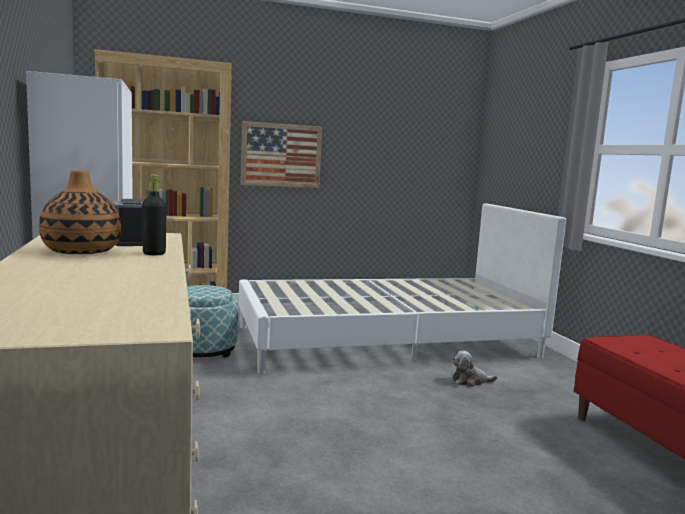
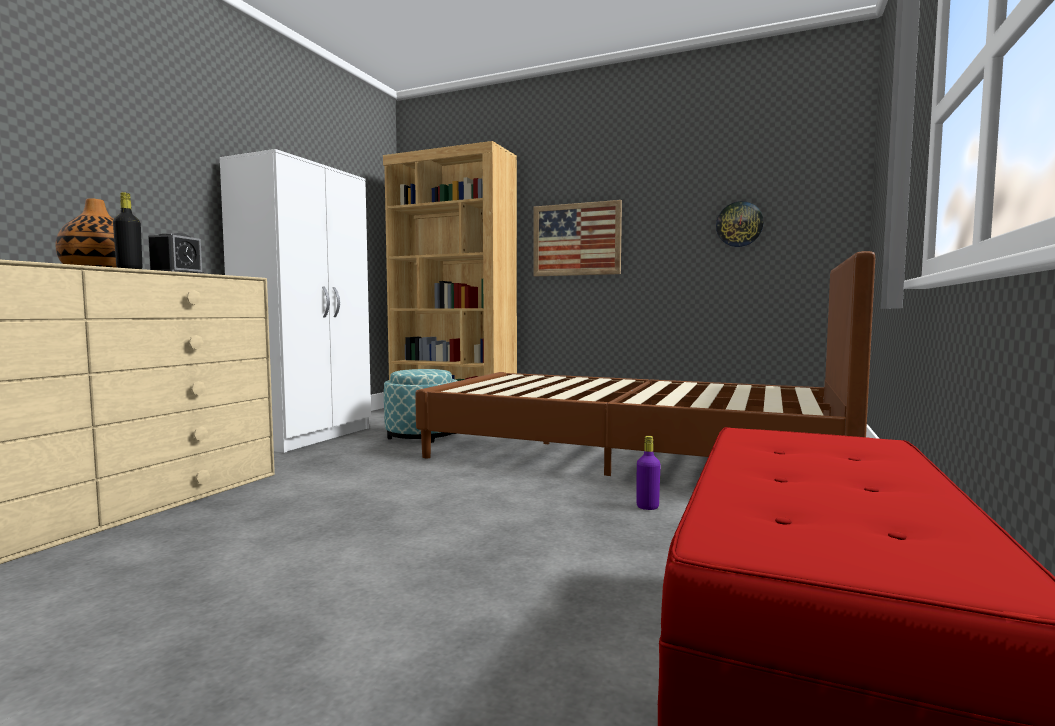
camera: 40 degrees right, 5 degrees down
white bed [239,203,566,374] -> brown bed [415,251,875,476]
plush toy [452,351,498,387] -> purple bottle [637,436,661,510]
none -> wall clock [716,201,763,247]

